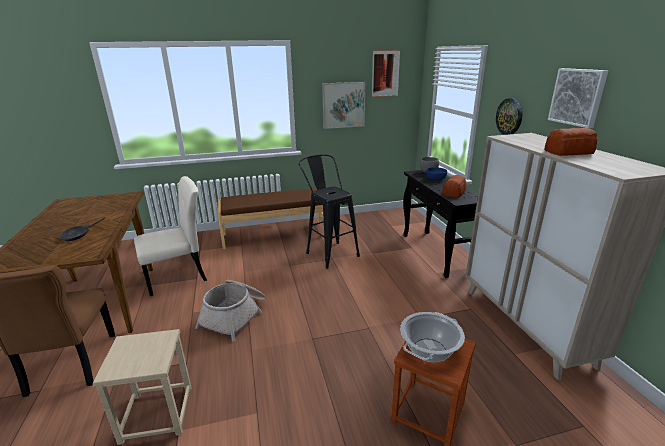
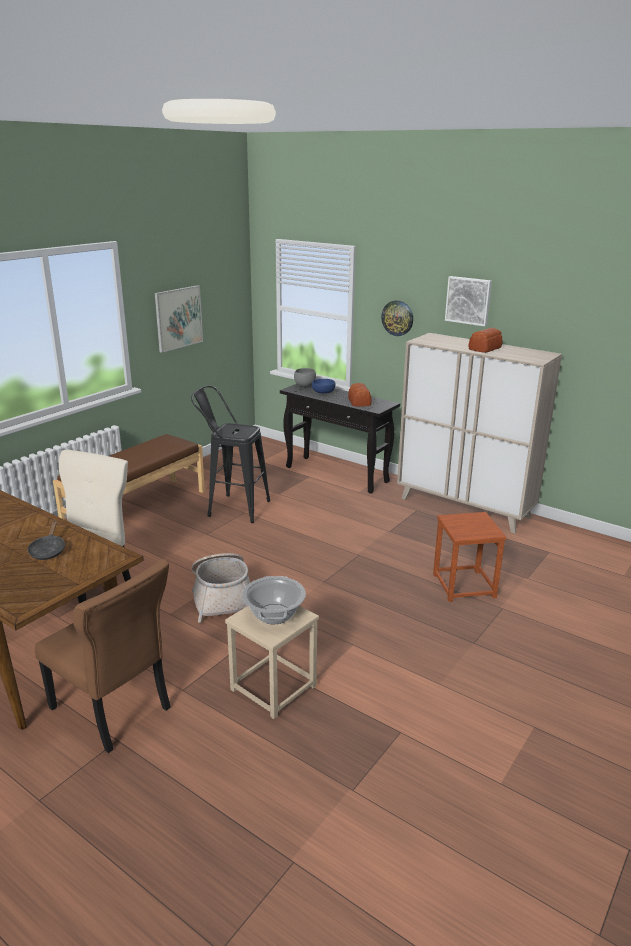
camera: 40 degrees left, 0 degrees up
picture [372,50,400,97] -> none
cooking pot [400,312,465,363] -> cooking pot moved to [242,576,306,624]

